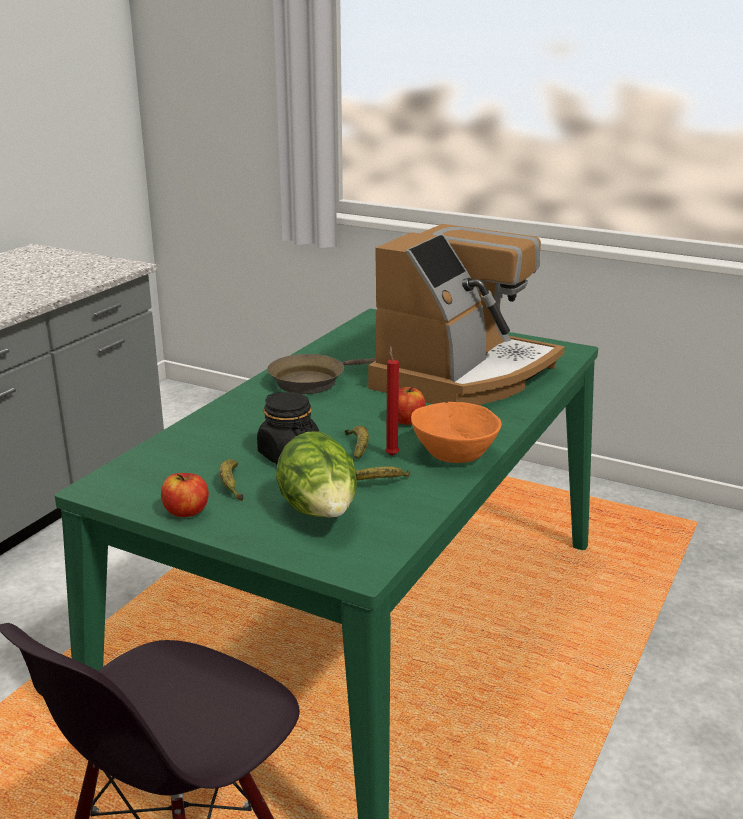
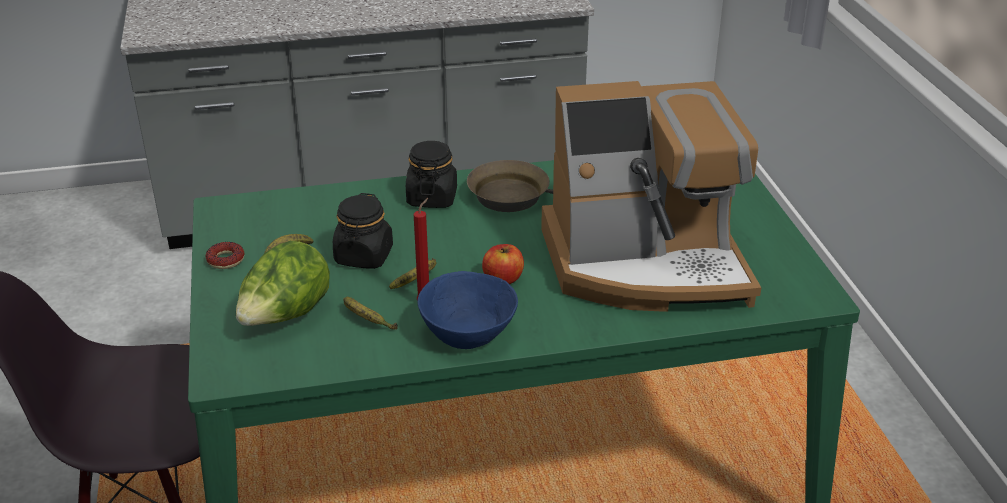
camera: 50 degrees right, 10 degrees up
apple [161,473,209,517] -> donut [206,242,244,269]
orange bowl [411,402,502,463] -> blue bowl [417,271,518,349]
none -> black jar [406,141,457,208]

